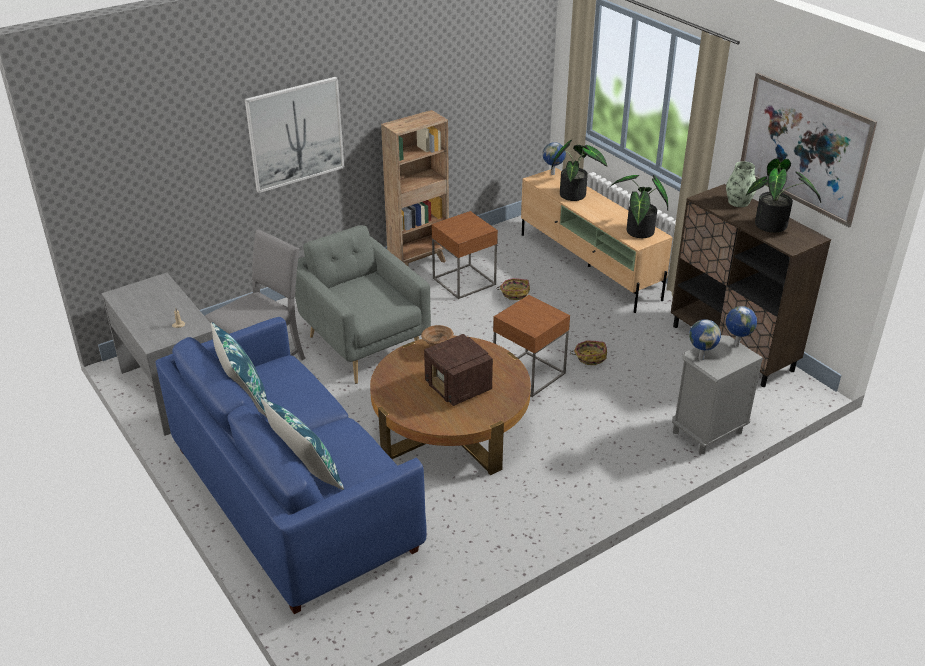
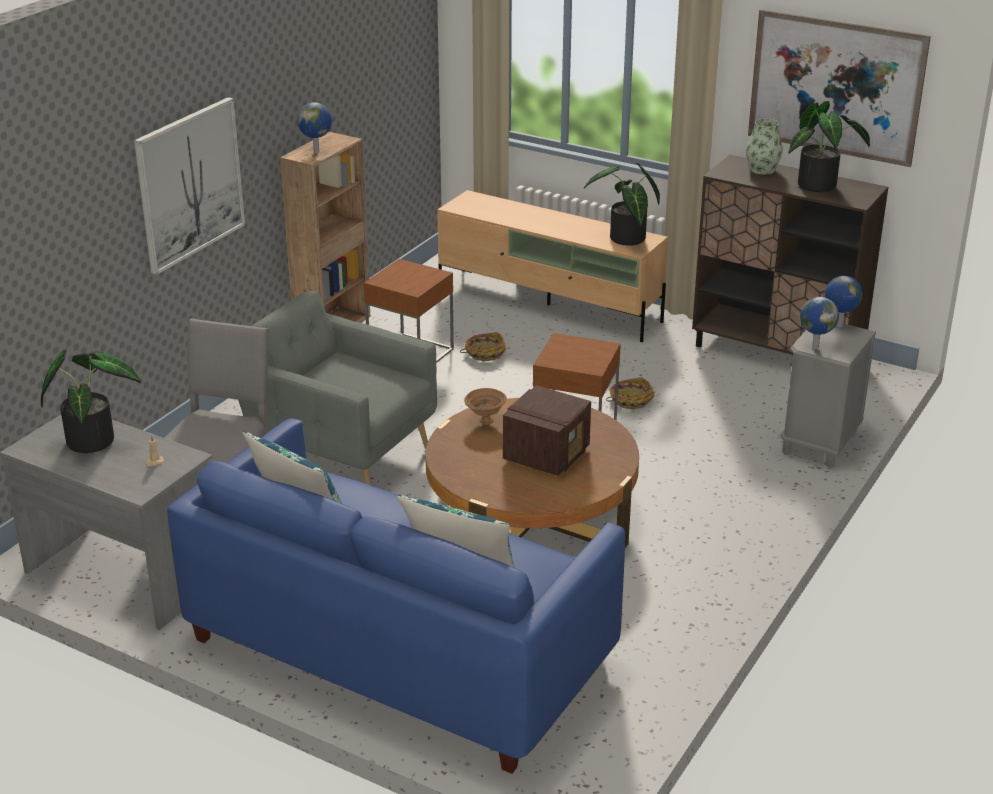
camera: 25 degrees left, 5 degrees down
radio [424,334,493,406] -> radio turned 90 degrees counterclockwise [503,385,591,476]
globe [543,142,566,175] -> globe moved to [297,102,332,153]
potted plant [551,140,607,201] -> potted plant moved to [41,348,141,453]

